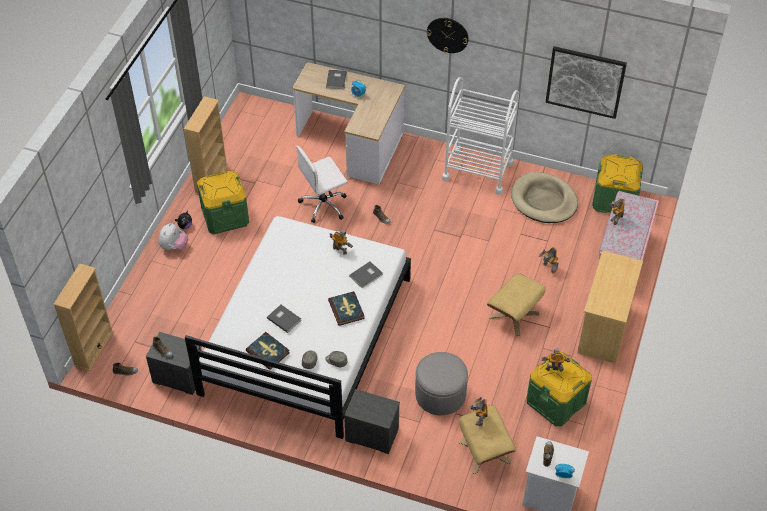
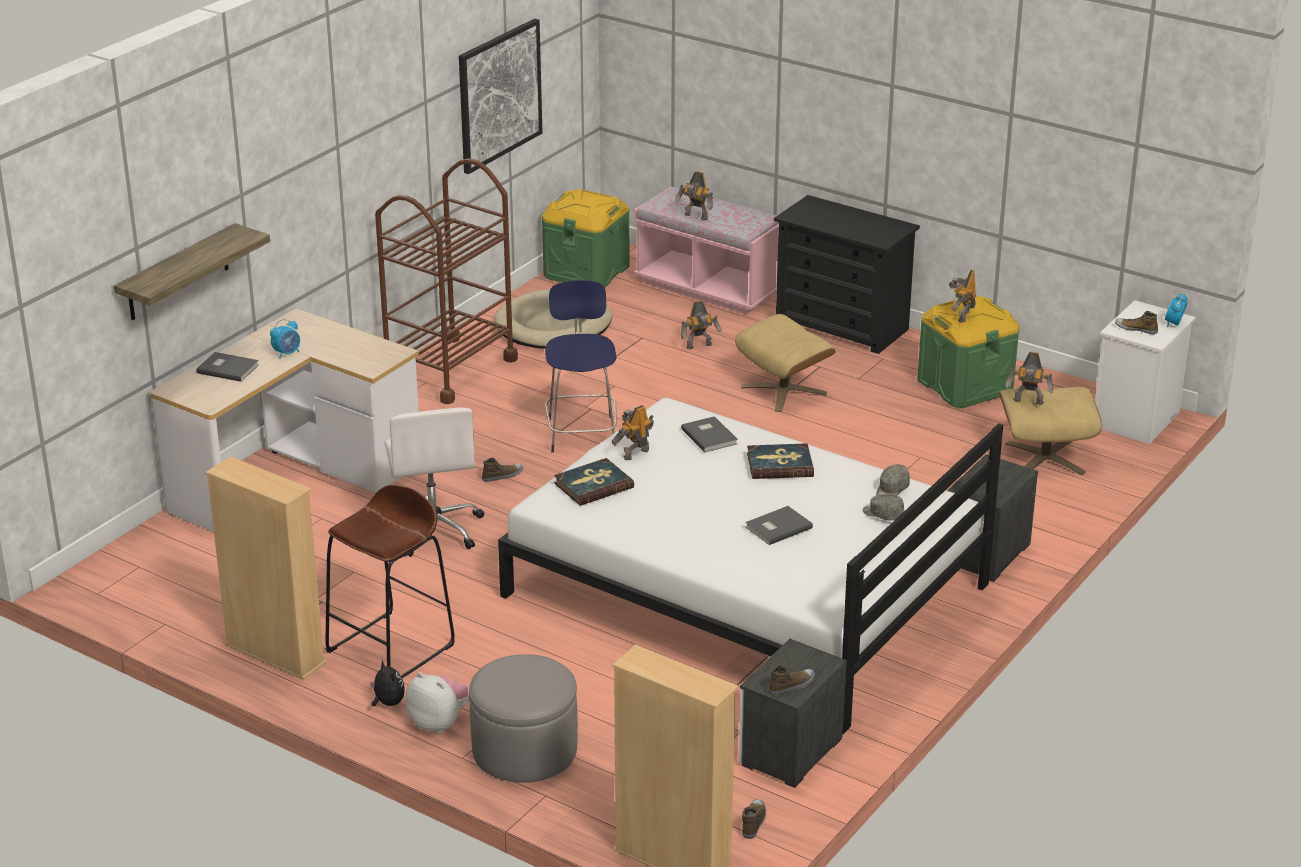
camera: 75 degrees left, 20 degrees down
green storage box [197,171,249,234] -> brown stool [325,485,455,678]
book [246,332,290,370] -> book moved to [554,458,634,506]
grey ottoman [415,352,468,415] -> grey ottoman moved to [469,655,578,783]
wall clock [427,18,469,53] -> none
white cart [442,77,519,195] -> brown cart [375,159,518,404]
beige dresser [577,251,643,363] -> black dresser [774,195,920,354]
none -> shelf [114,223,270,321]
none -> blue stool [545,280,617,453]

